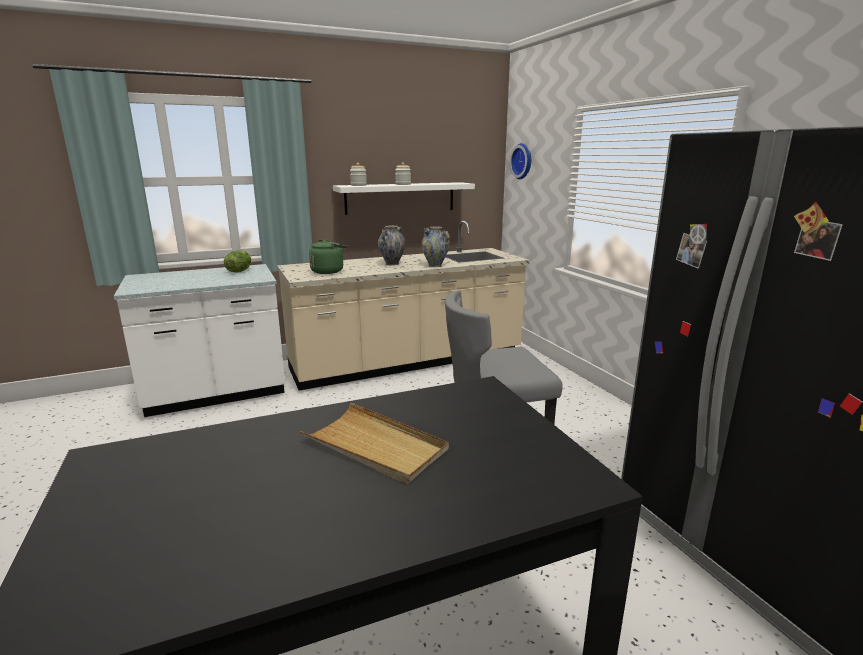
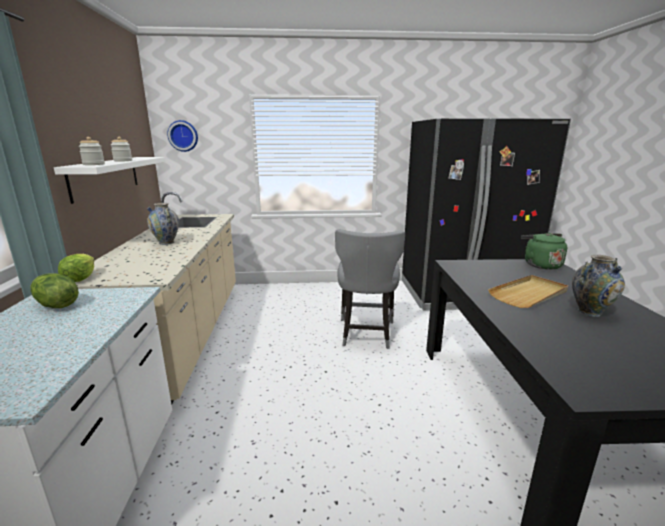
camera: 70 degrees left, 0 degrees up
green kettle [309,240,349,274] -> green kettle moved to [521,233,567,270]
vase [421,226,450,267] -> vase moved to [572,255,625,317]
none -> lettuce [58,254,95,282]

